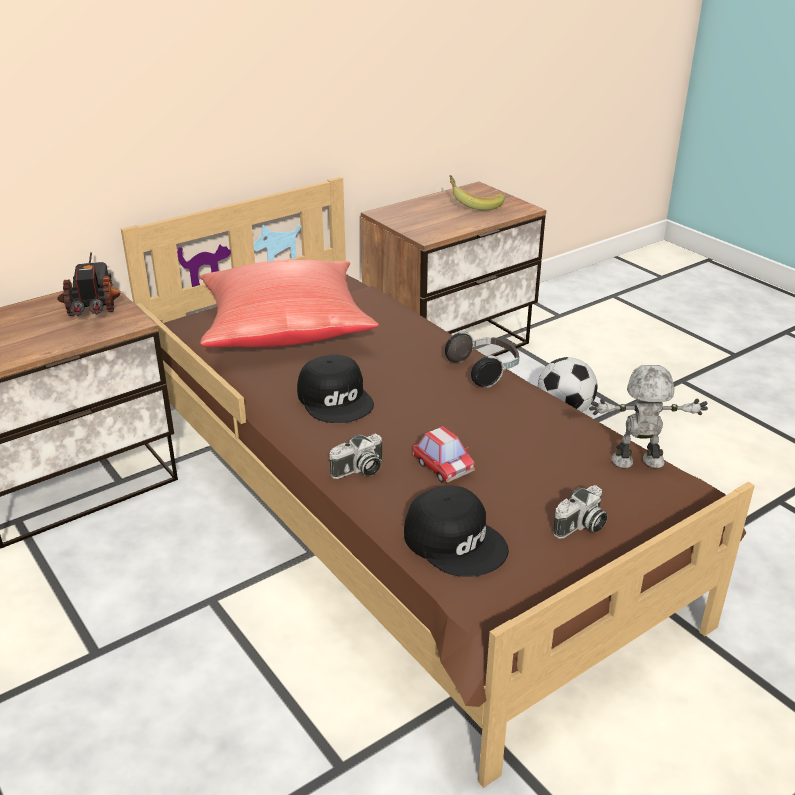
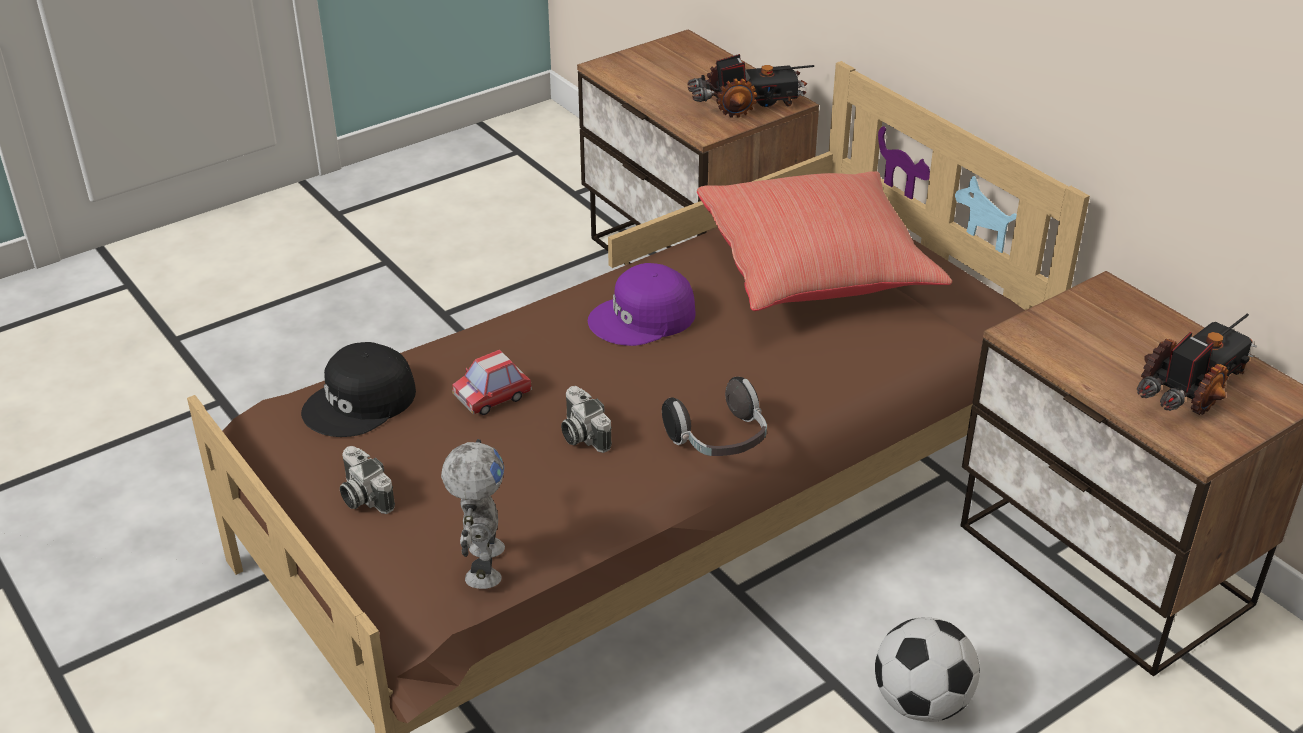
camera: 90 degrees right, 5 degrees up
black cap [297,354,374,423] -> purple cap [588,263,695,346]
camera [329,434,382,479] -> camera moved to [561,386,612,453]
banana [449,175,505,211] -> toy truck [1137,314,1257,415]

